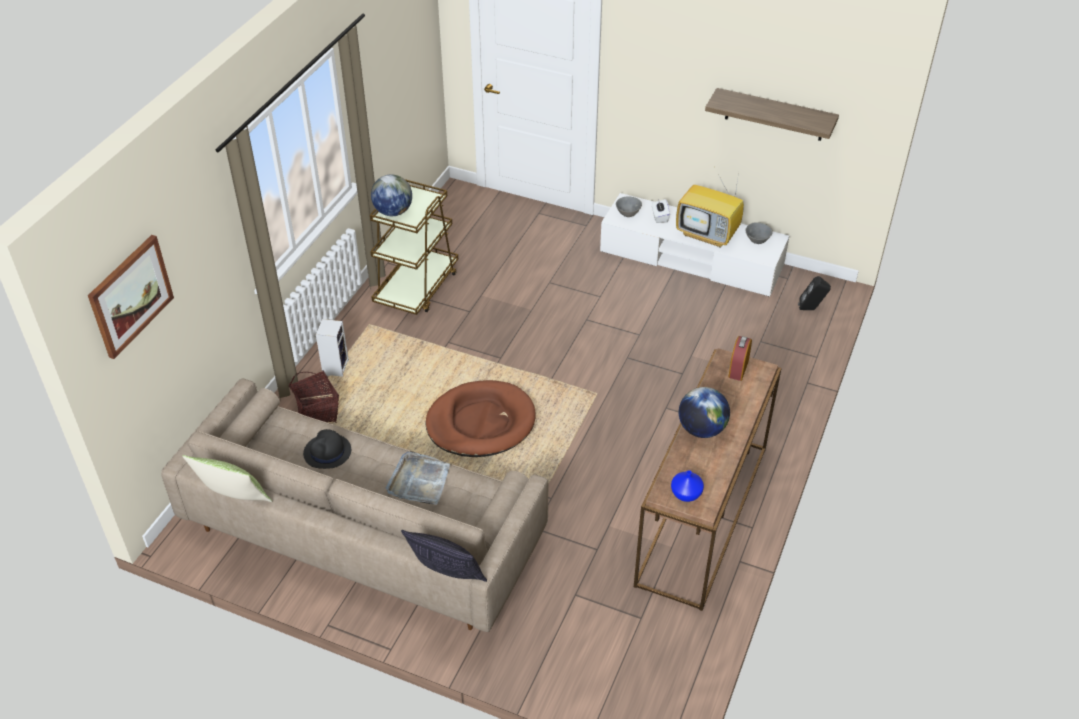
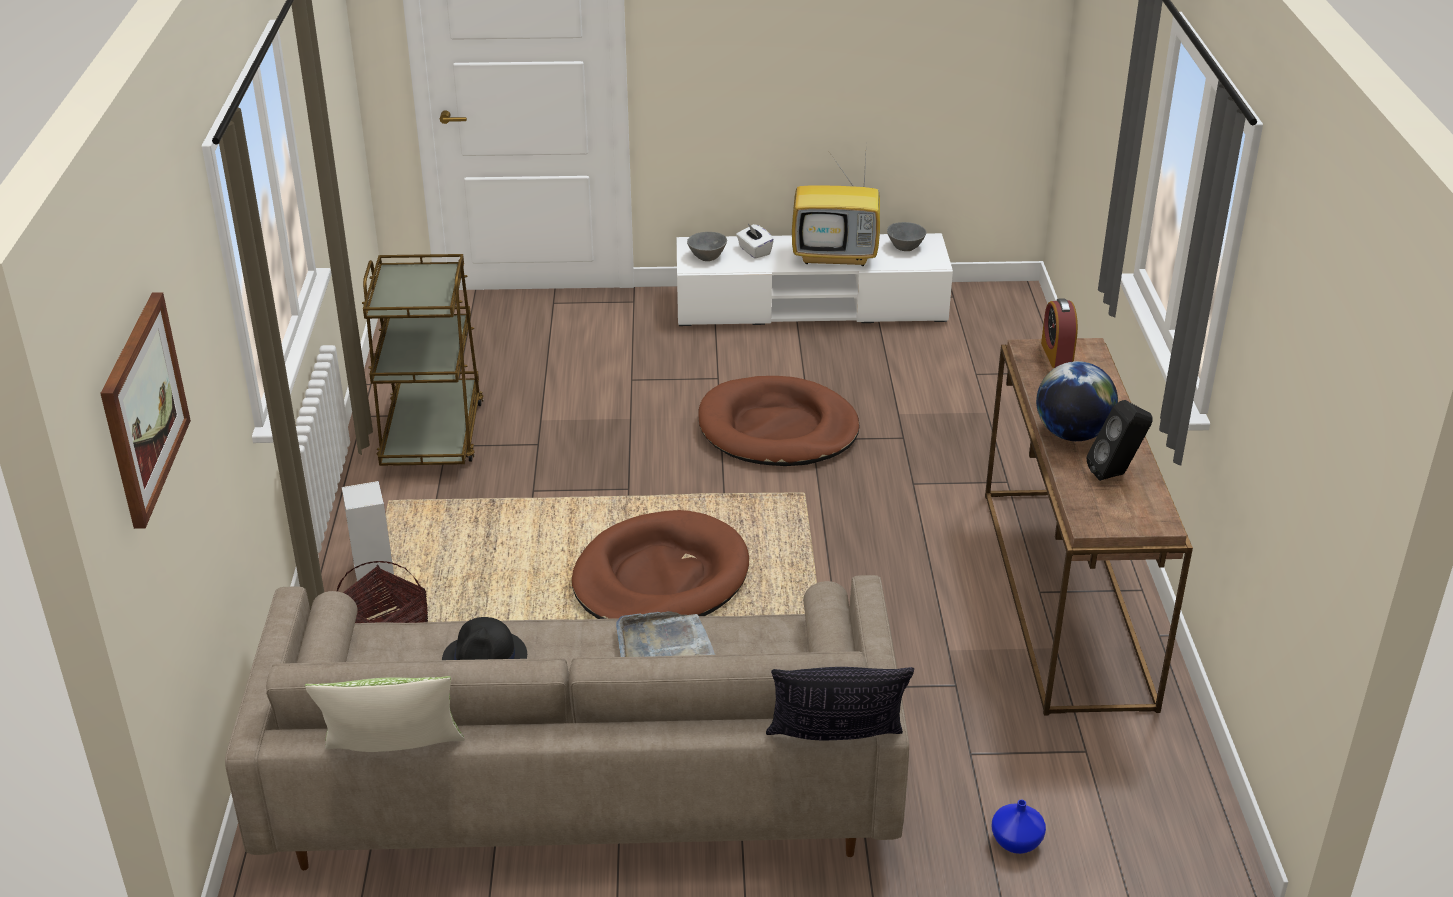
camera: 25 degrees left, 10 degrees down
globe [371,174,412,216] -> none
blue vase [671,470,704,502] -> blue vase moved to [992,800,1046,854]
shelf [705,88,839,141] -> none
black speaker [798,276,831,310] -> black speaker moved to [1086,400,1153,481]
none -> brown dog bed [698,376,860,466]

